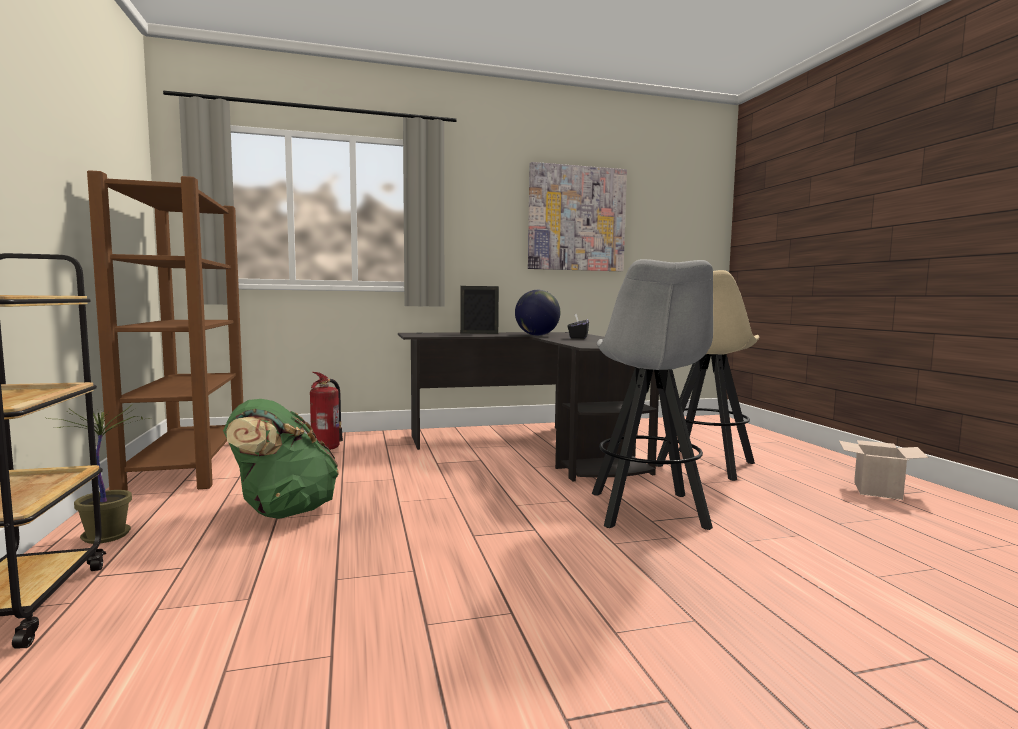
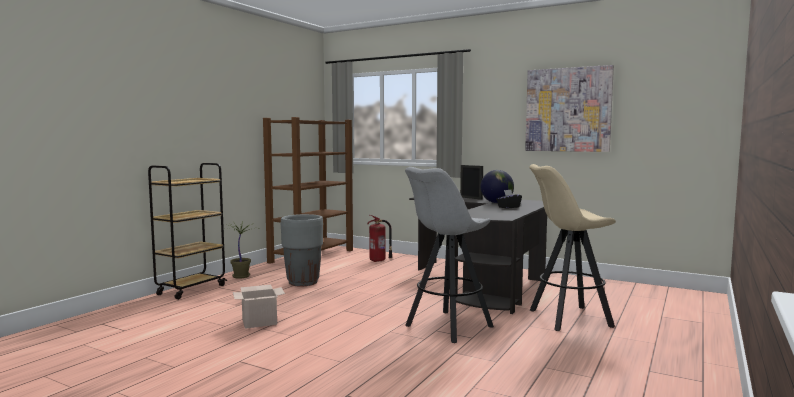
camera: 45 degrees right, 0 degrees up
green backpack [223,399,339,519] -> grey planter [281,214,323,286]
cardboard box [839,440,929,500] -> cardboard box moved to [233,285,285,329]

